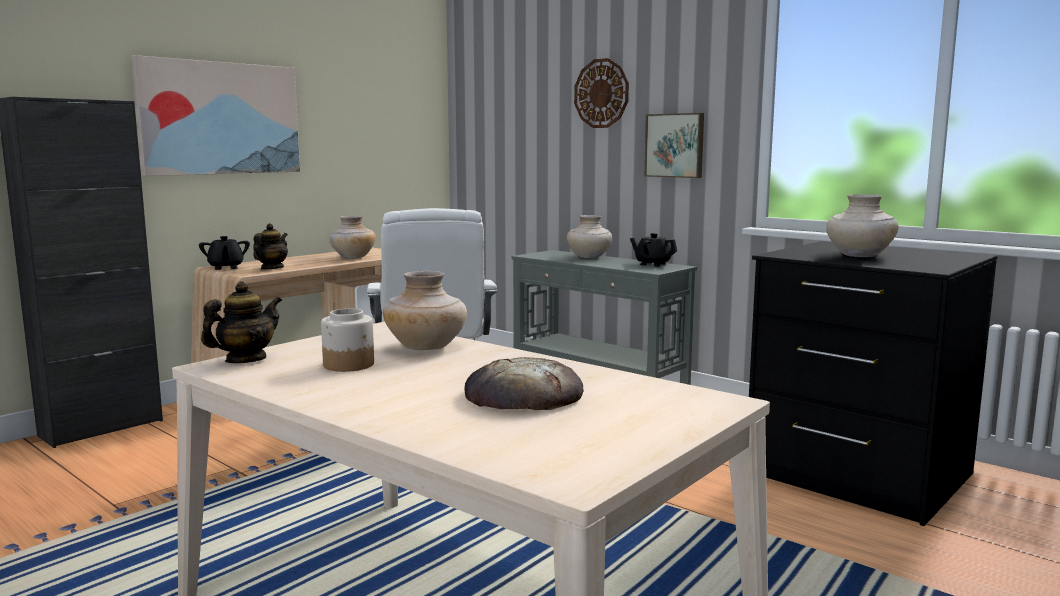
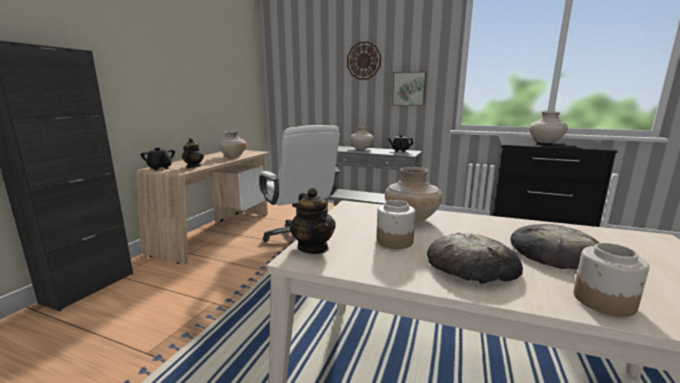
camera: 20 degrees left, 5 degrees up
picture [131,55,300,176] -> none
teapot [201,281,282,363] -> teapot turned 135 degrees clockwise [290,188,336,254]
none -> bread [427,233,523,284]
none -> jar [573,243,649,317]

